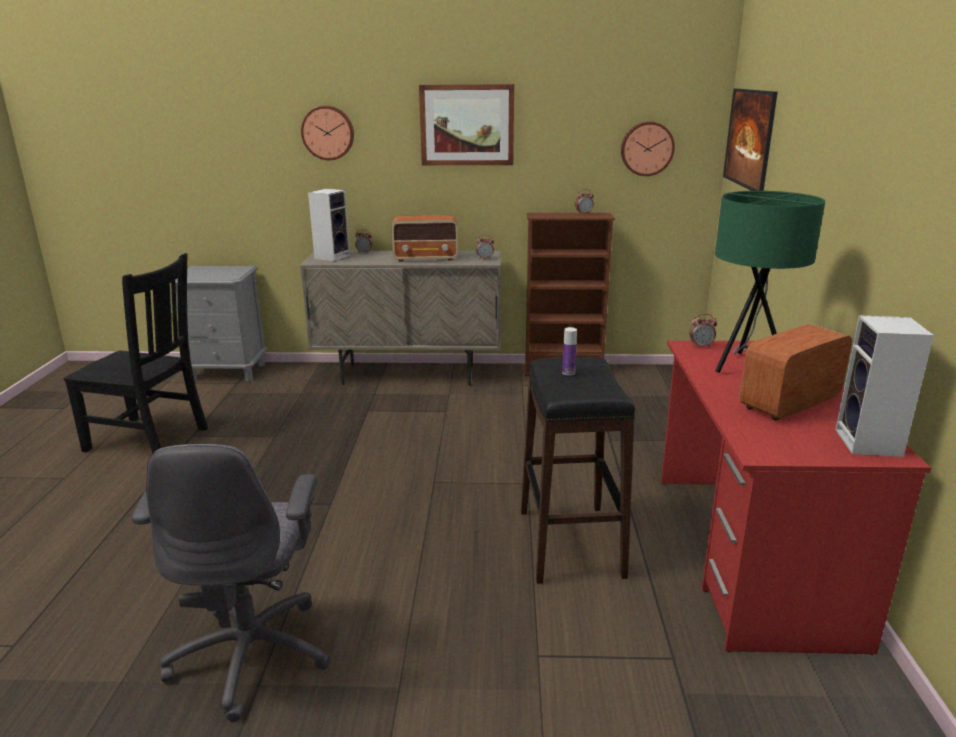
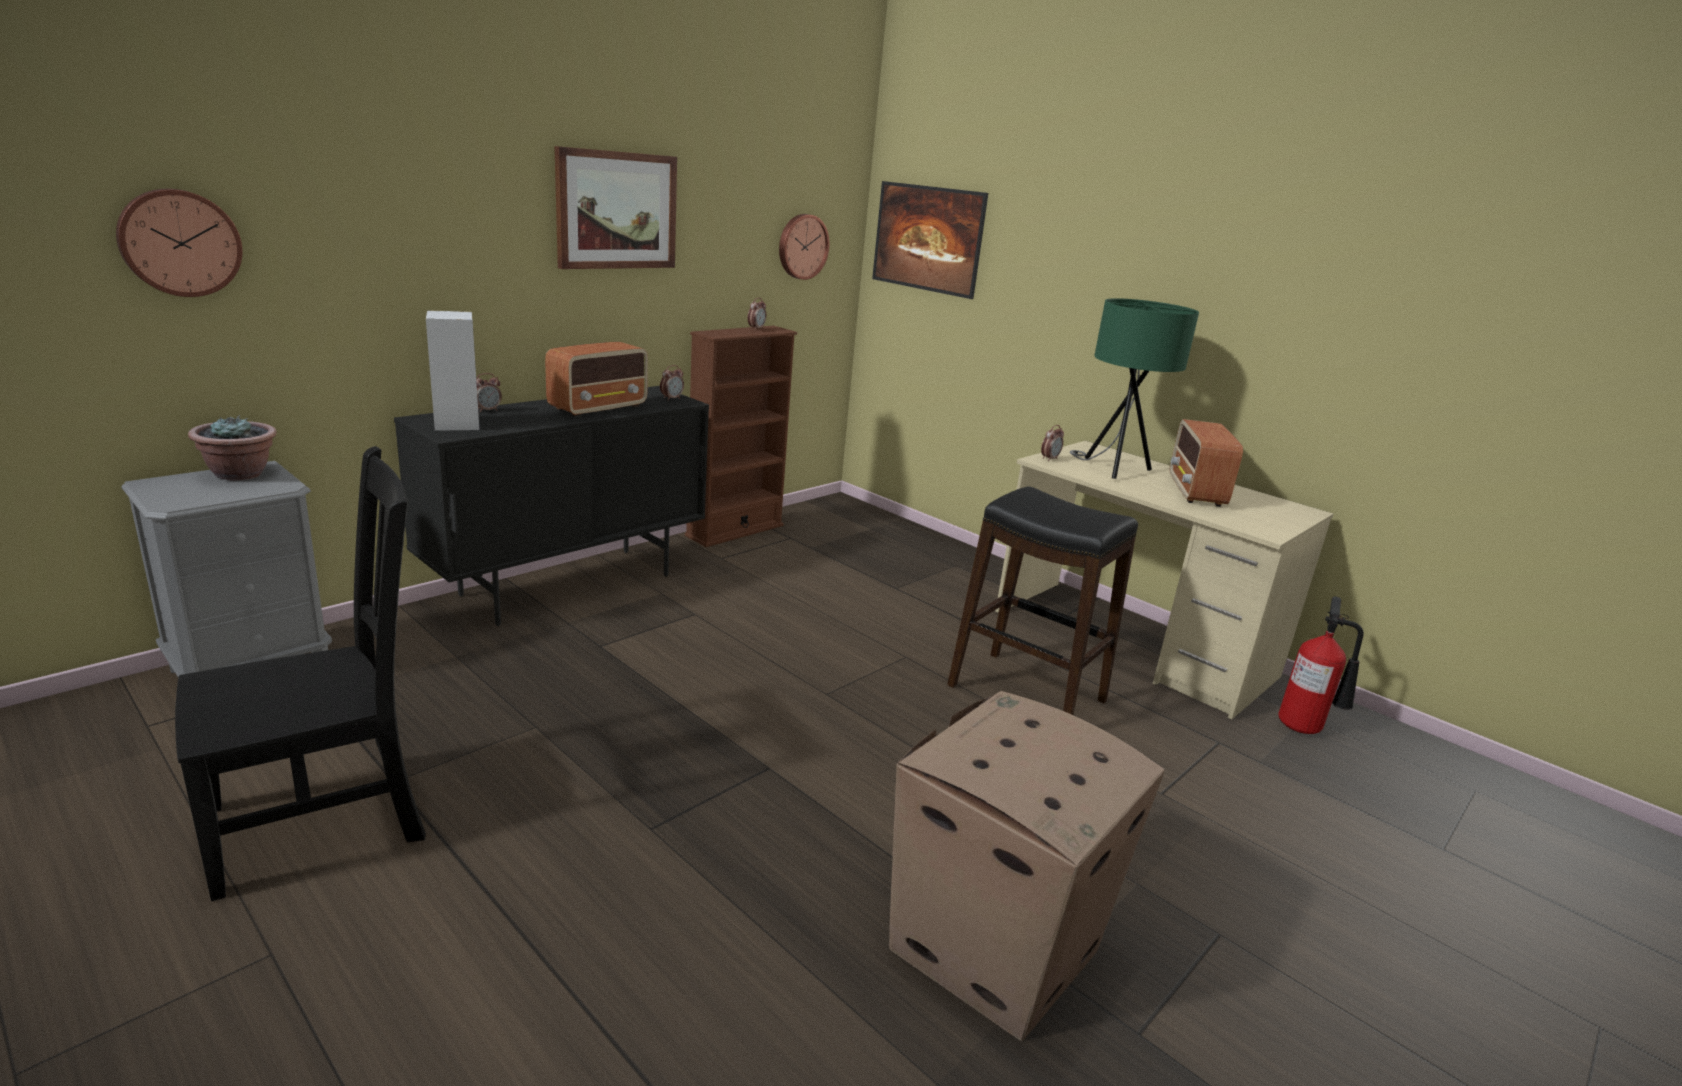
camera: 50 degrees left, 0 degrees up
grey office chair [132,444,330,722] -> cardboard box [889,691,1165,1042]
beige cabinet [300,251,501,386] -> black cabinet [394,386,709,626]
wall clock [301,106,354,160] -> wall clock moved to [116,189,242,297]
bottle [562,327,577,376] -> none
red desk [661,340,931,655] -> beige desk [995,441,1333,720]
speaker [835,315,934,457] -> none
none -> potted plant [188,415,277,481]
none -> fire extinguisher [1278,596,1364,734]

